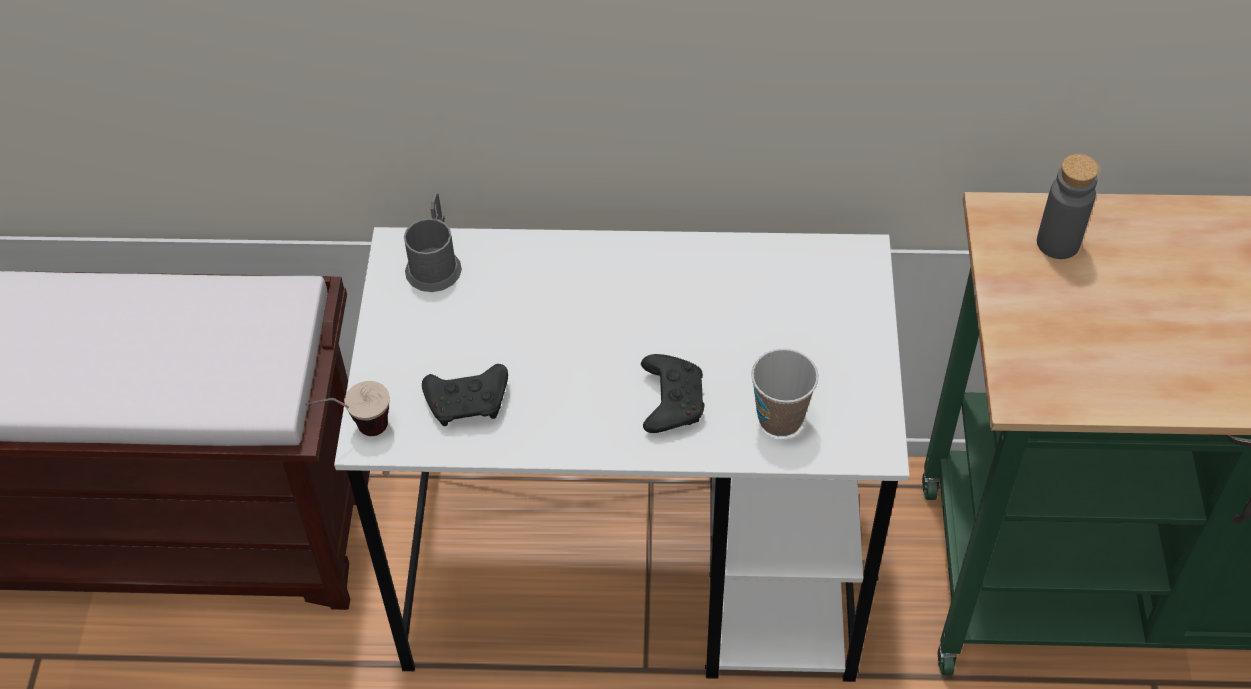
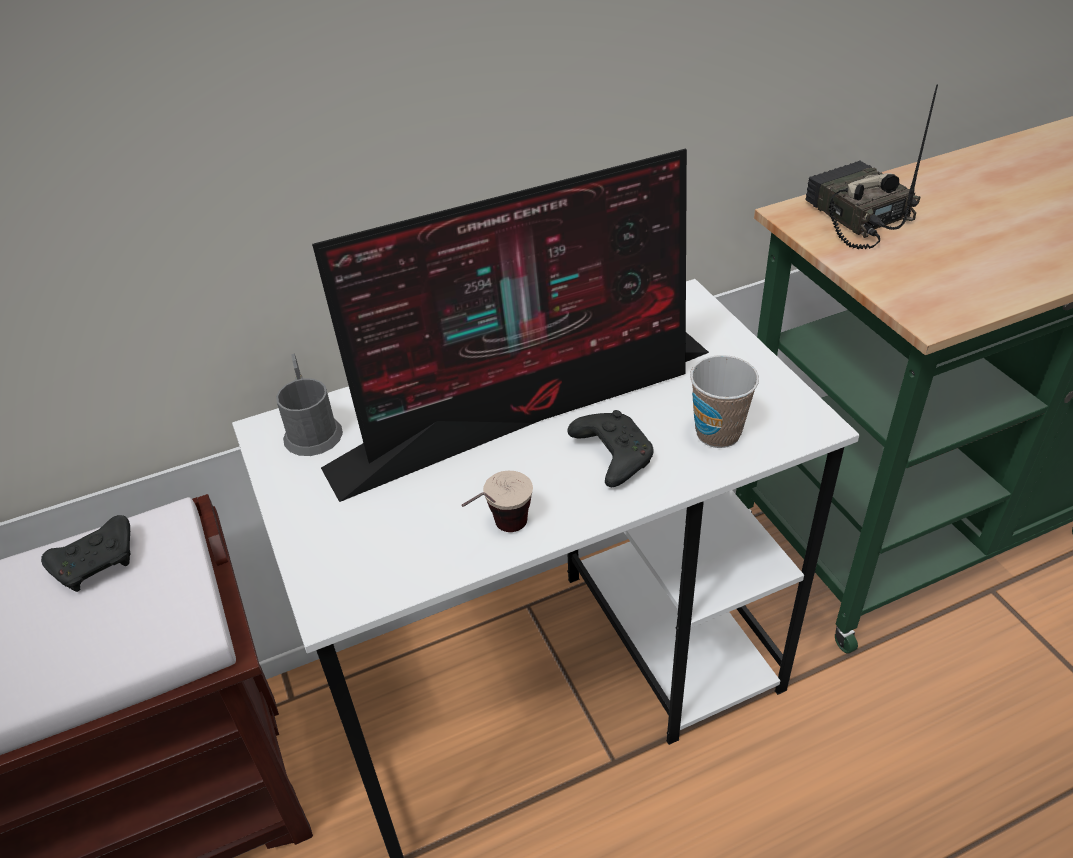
camera: 25 degrees left, 10 degrees down
cup [305,381,390,436] -> cup moved to [462,471,533,532]
black game controller [422,364,508,426] -> black game controller moved to [41,515,130,592]
grey bottle [1037,154,1099,259] -> radio [805,84,938,250]
none -> monitor [312,149,709,502]

